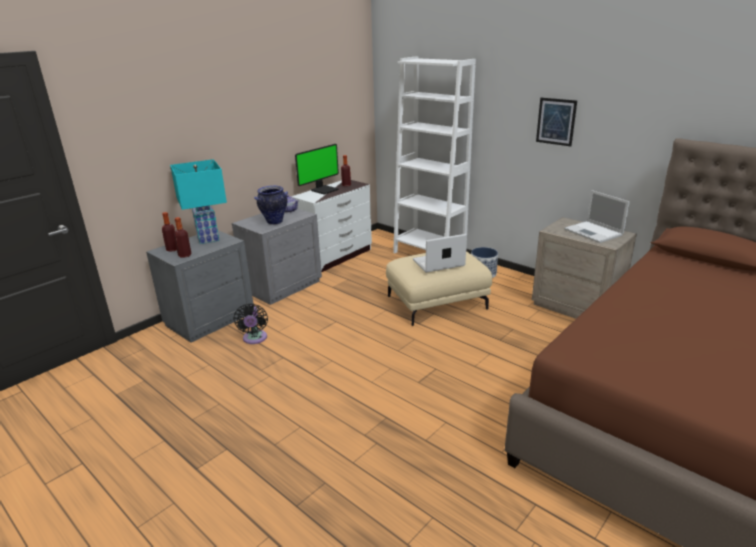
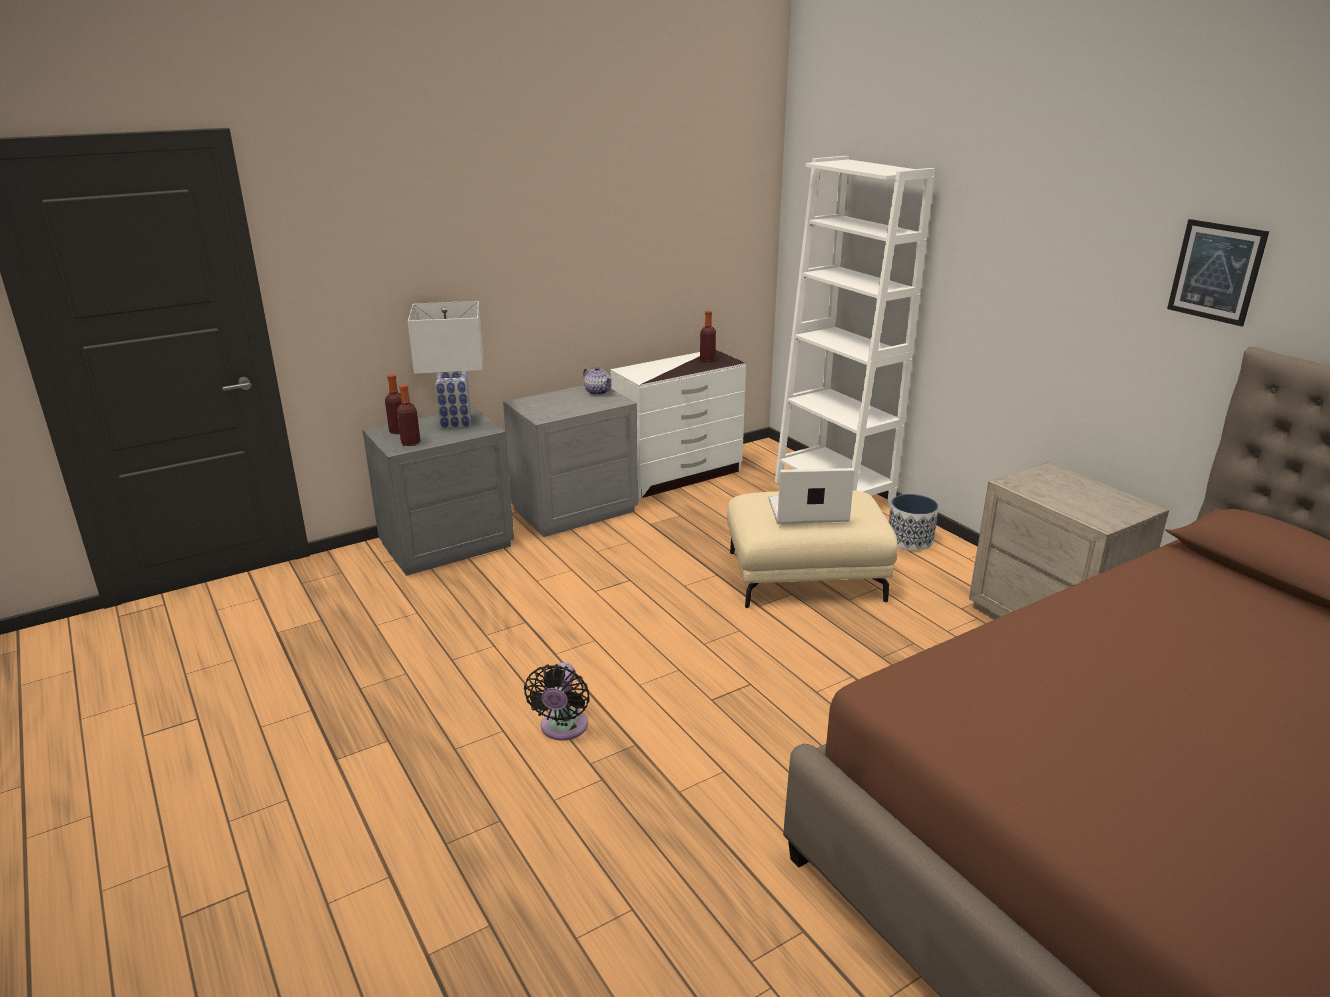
camera: 15 degrees right, 0 degrees up
turquoise table lamp [170,159,227,244] -> white table lamp [408,301,483,428]
black fan [233,304,268,344] -> black fan moved to [524,662,590,741]
vase [254,185,288,225] -> none
monitor [295,144,339,195] -> none
picture [536,98,577,147] -> picture moved to [1167,219,1269,326]
laptop [564,190,630,243] -> none

